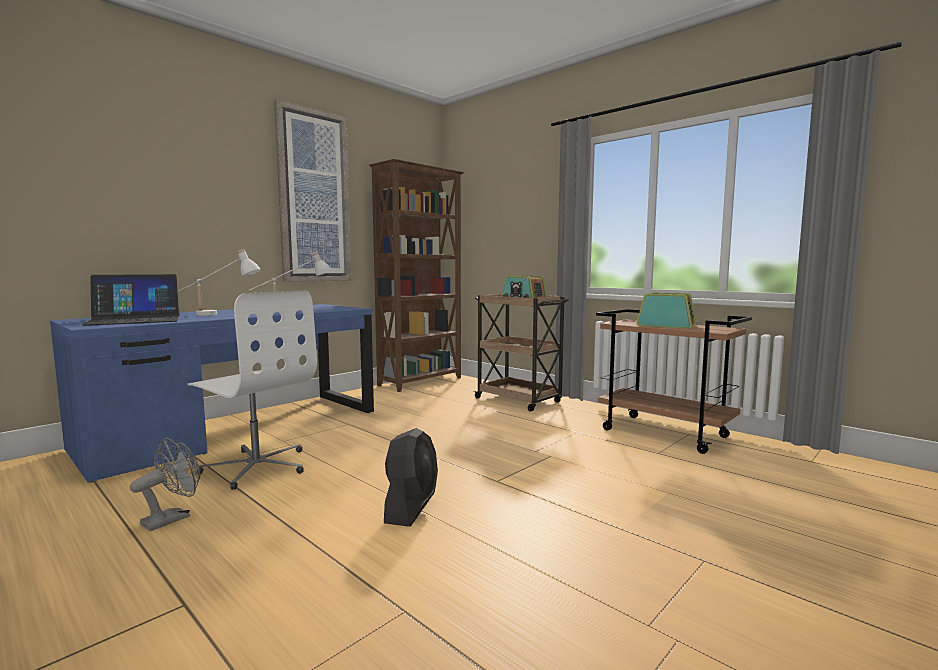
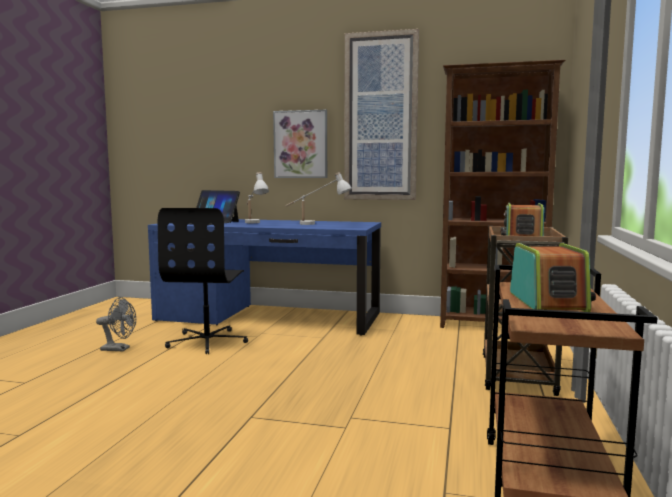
camera: 60 degrees right, 0 degrees up
white office chair [188,290,317,490] -> black office chair [158,208,248,354]
black fan [384,428,438,527] -> none
none -> picture [273,110,327,178]

